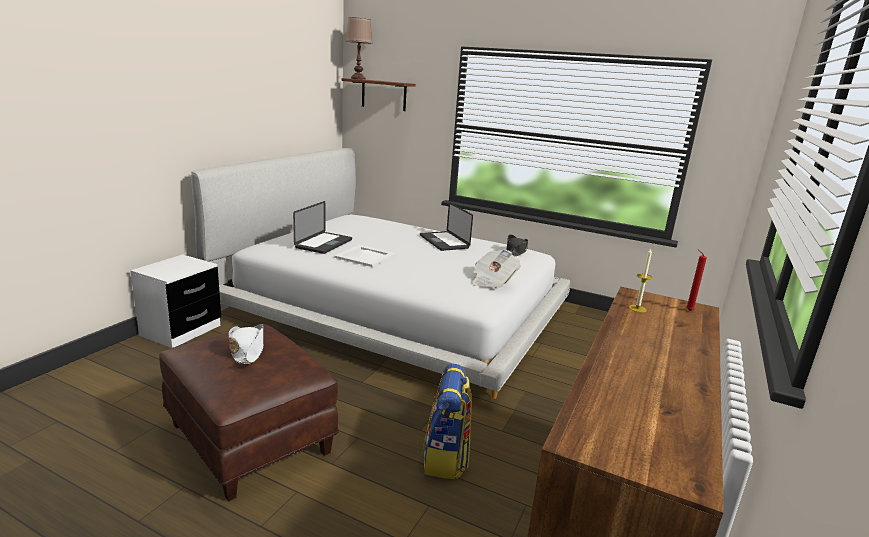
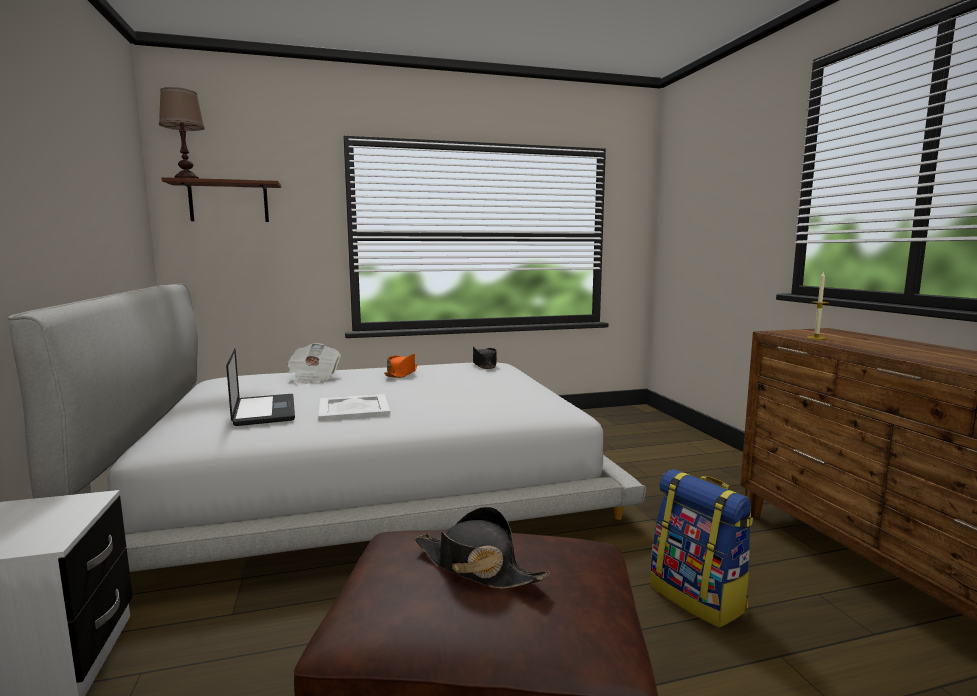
camera: 40 degrees left, 10 degrees down
white hat [228,324,263,364] -> black hat [415,506,549,589]
laptop [420,202,473,251] -> orange hat [385,354,418,378]
newspaper [473,250,520,288] -> newspaper moved to [287,343,341,384]
red candle [686,249,707,311] -> none

